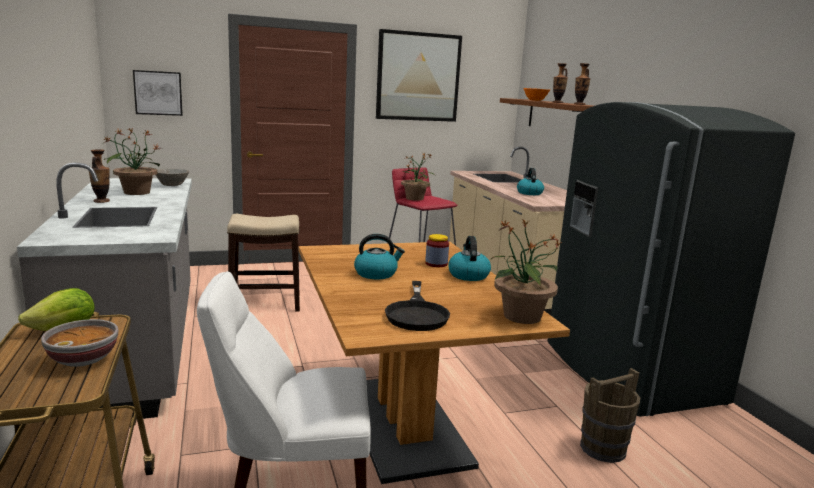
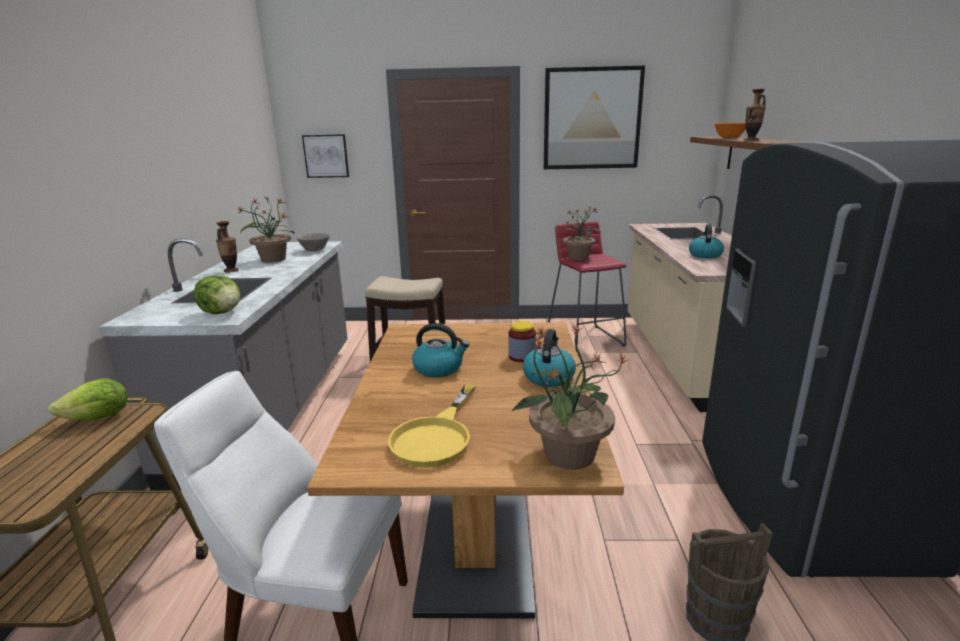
camera: 20 degrees right, 5 degrees up
bowl [41,319,118,367] -> none
black frying pan [385,281,450,331] -> yellow frying pan [388,384,476,468]
vase [574,63,591,105] -> none
none -> lettuce [194,275,240,314]

